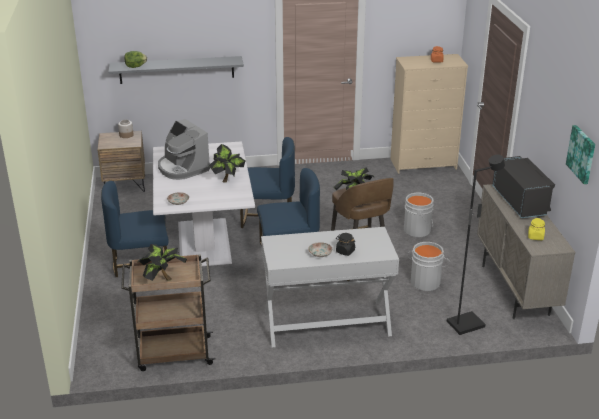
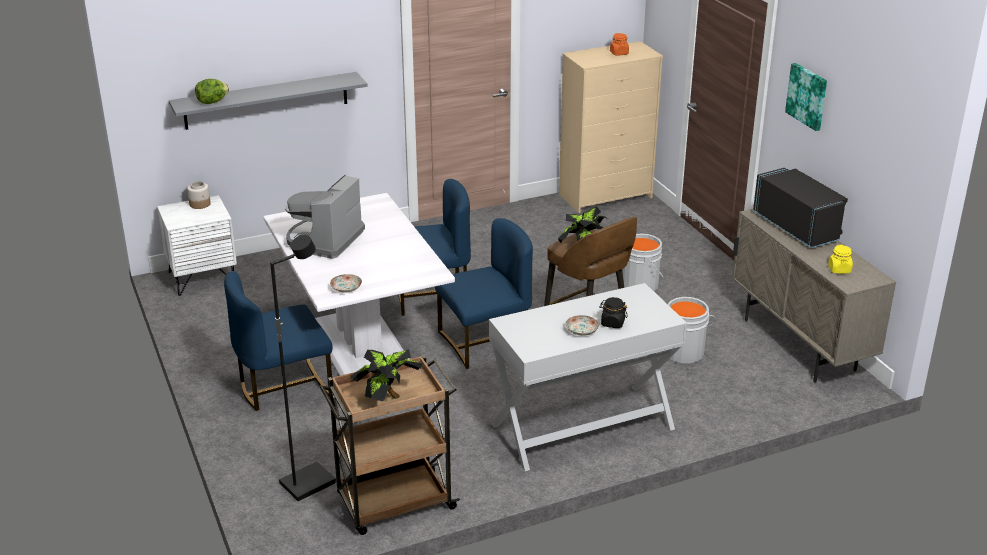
camera: 15 degrees left, 0 degrees up
brown nightstand [97,131,145,192] -> white nightstand [157,195,237,296]
coffee machine [158,119,210,180] -> coffee machine turned 75 degrees clockwise [285,175,365,259]
potted plant [209,144,245,183] -> none
black floor lamp [447,155,505,335] -> black floor lamp moved to [270,235,336,501]
picture [566,125,595,184] -> picture moved to [785,63,827,131]

